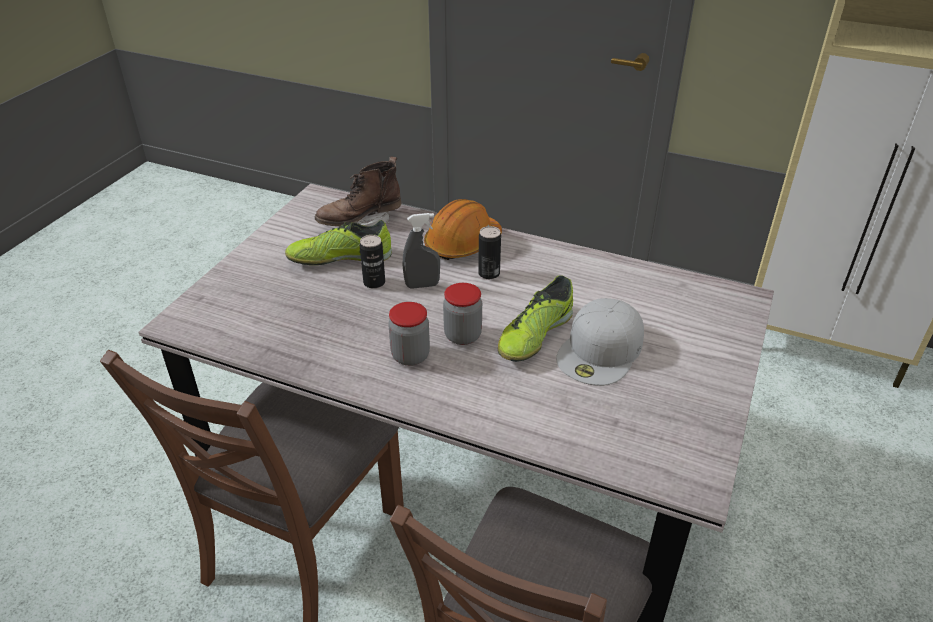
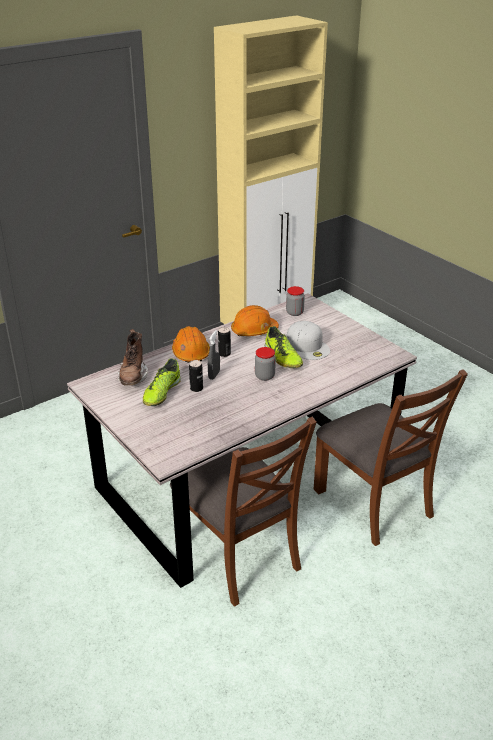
camera: 60 degrees left, 5 degrees down
jar [388,302,430,366] -> jar moved to [286,286,305,316]
none -> orange hard hat [231,305,279,336]

